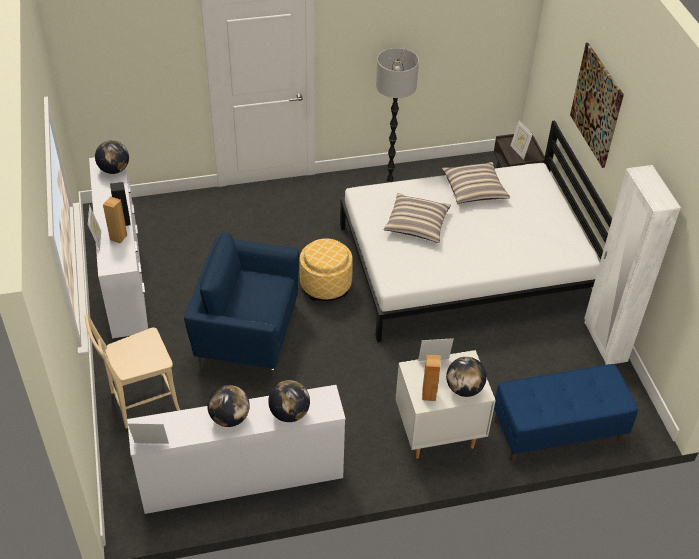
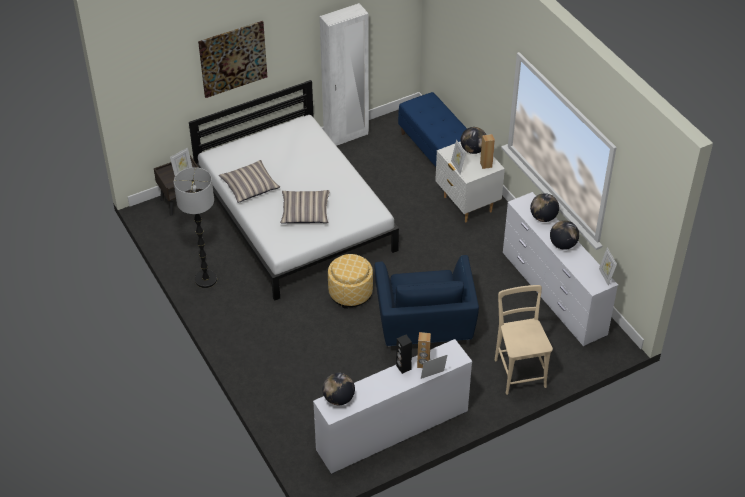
camera: 105 degrees left, 0 degrees up
beige chair [85,314,180,429] -> beige chair turned 150 degrees counterclockwise [495,285,553,395]

